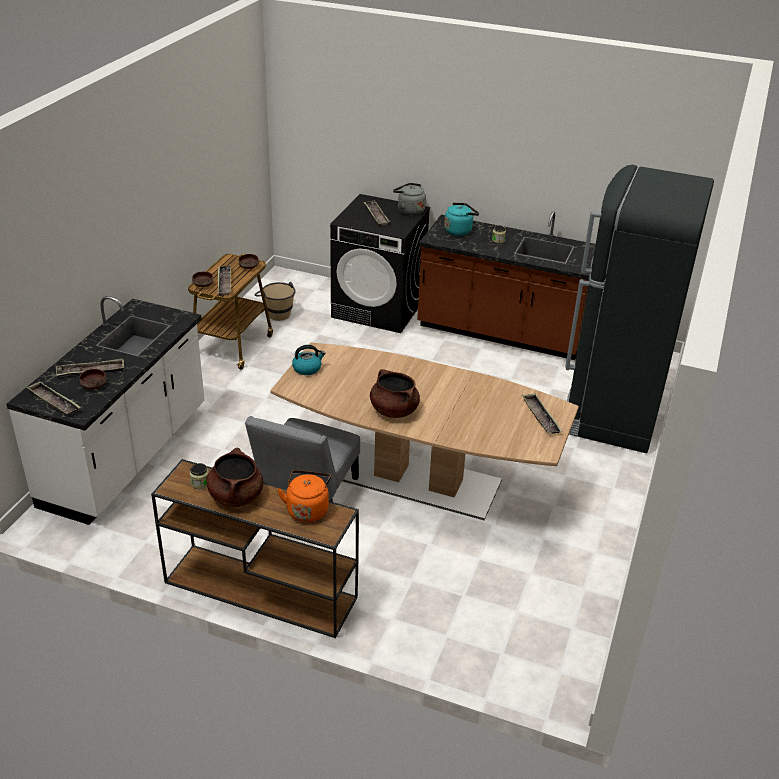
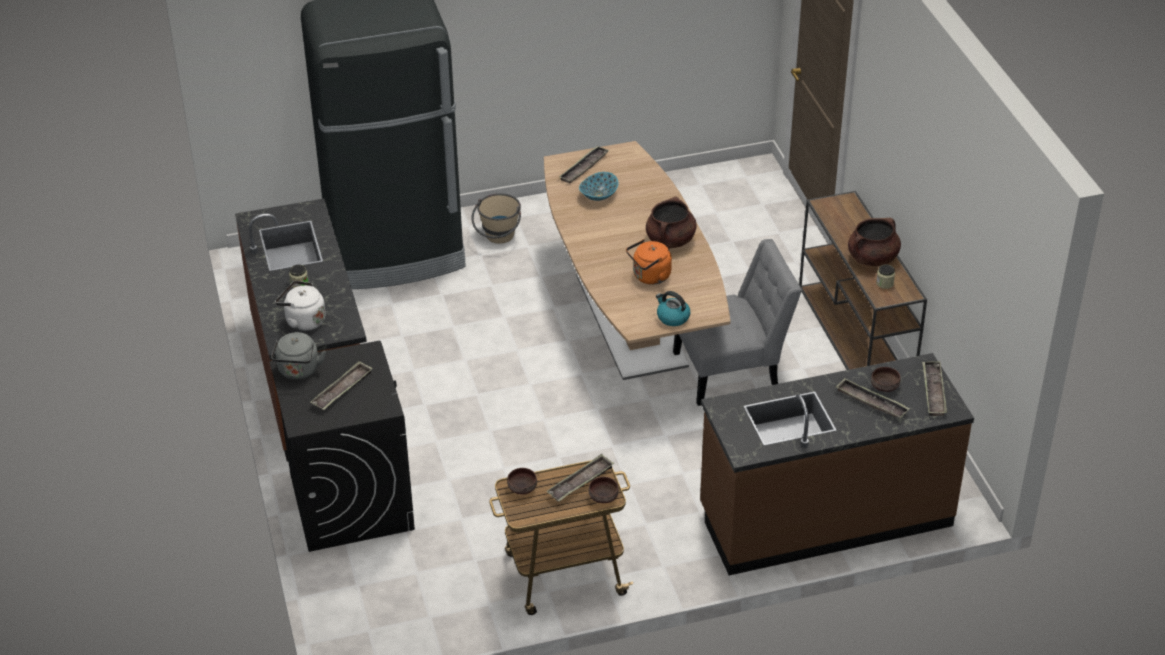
camera: 125 degrees left, 5 degrees up
white counter [6,296,205,525] -> brown counter [700,353,974,575]
beige bucket [255,282,296,321] -> beige bucket moved to [471,193,521,244]
orange kettle [277,470,331,522] -> orange kettle moved to [626,239,672,285]
turquoise kettle [444,203,479,236] -> white kettle [275,281,326,331]
none -> bowl [579,172,619,201]

